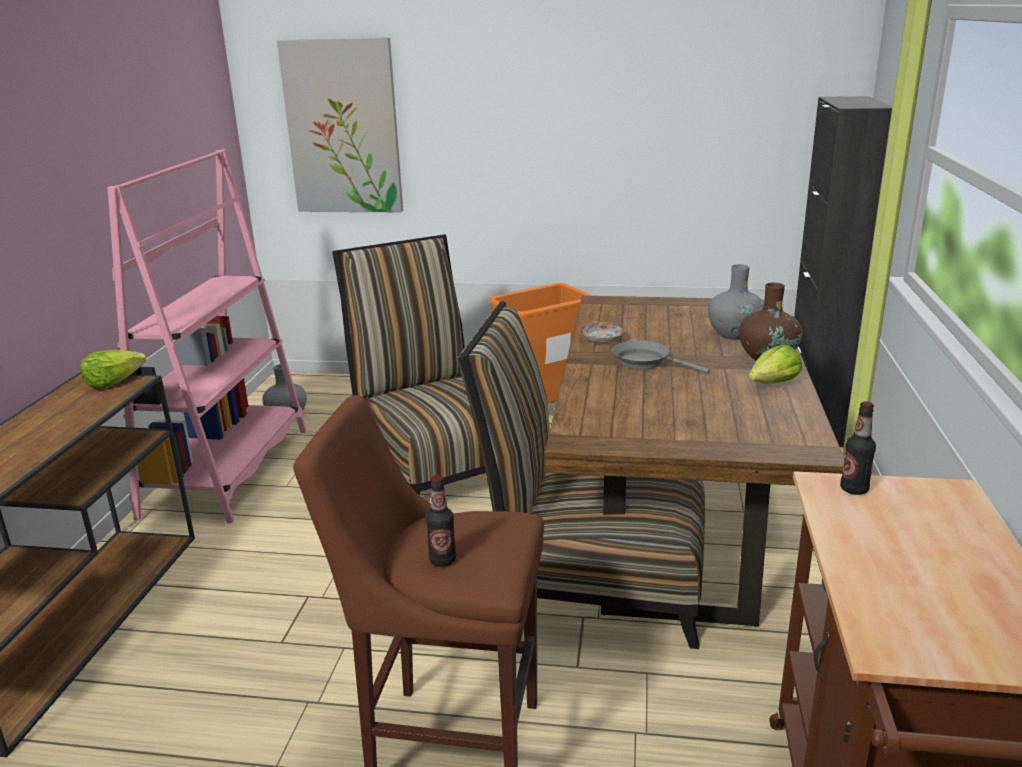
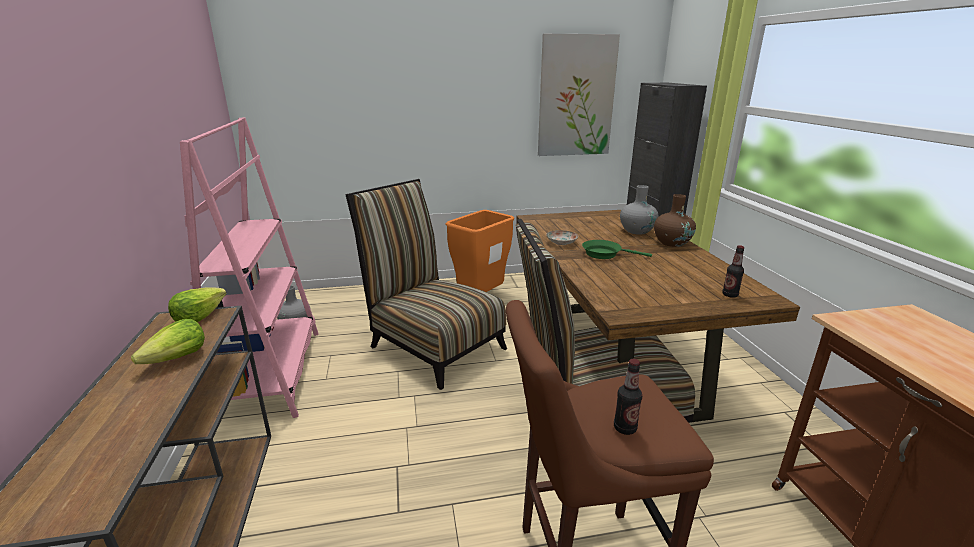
camera: 20 degrees left, 0 degrees up
picture [277,38,403,212] -> picture moved to [538,34,620,156]
grey frying pan [613,340,710,373] -> green frying pan [582,240,652,259]
lettuce [748,345,802,384] -> lettuce moved to [131,319,205,364]
bottle [840,401,876,495] -> bottle moved to [722,245,744,298]

